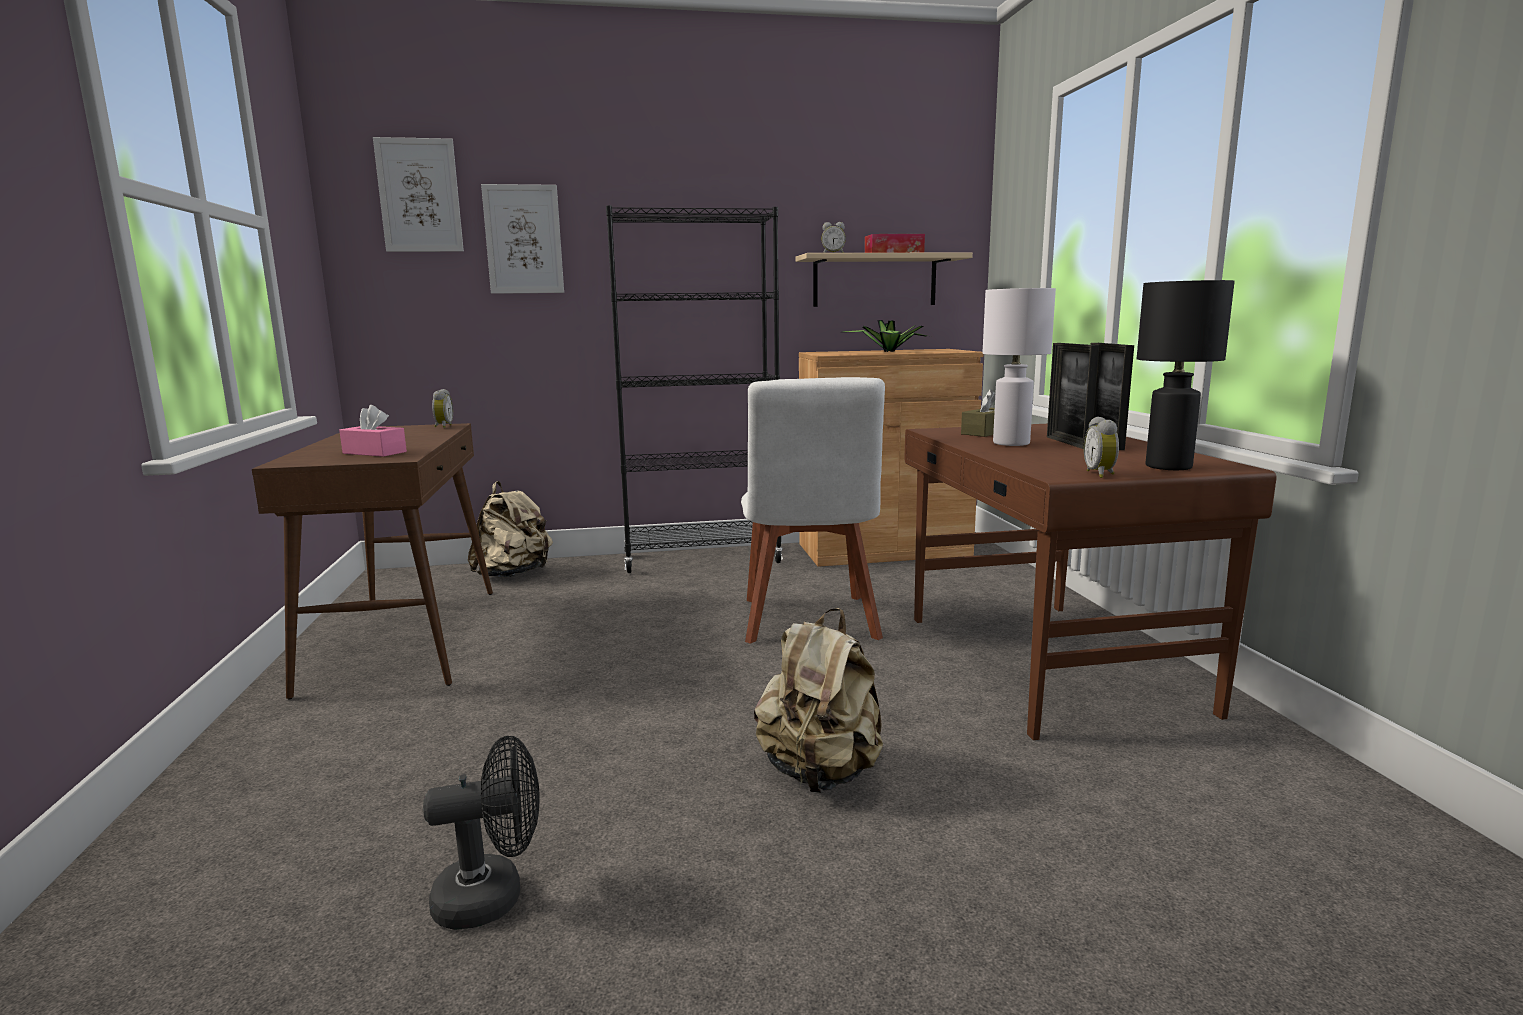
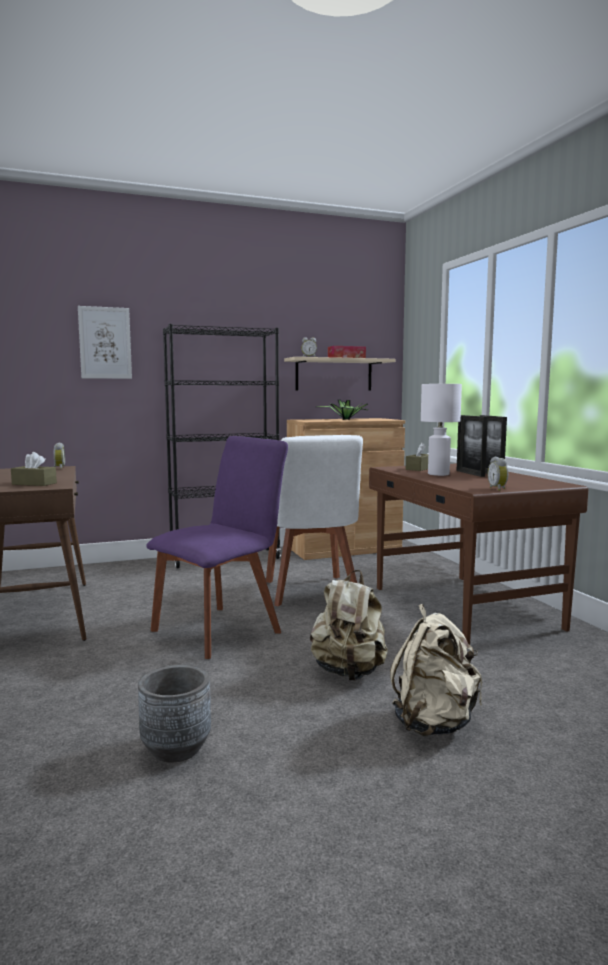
camera: 10 degrees left, 5 degrees down
pink tissue box [339,405,407,457] -> brown tissue box [11,452,57,486]
picture [373,137,464,252] -> none
black fan [423,736,540,930] -> grey planter [138,665,211,763]
beige backpack [468,481,553,578] -> beige backpack moved to [390,604,483,736]
black table lamp [1137,280,1235,470] -> none
none -> purple chair [147,436,288,659]

